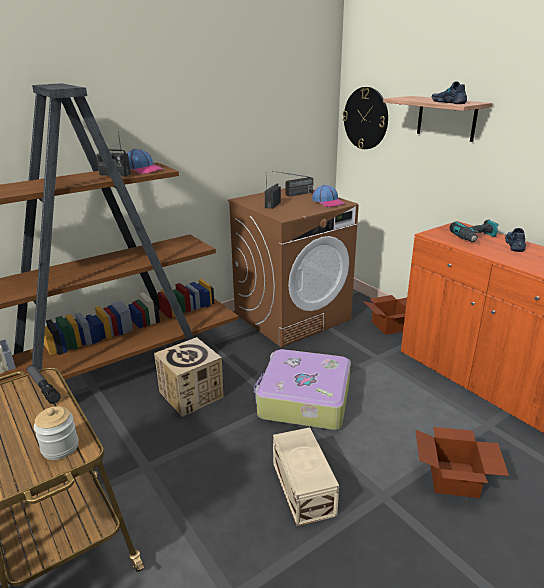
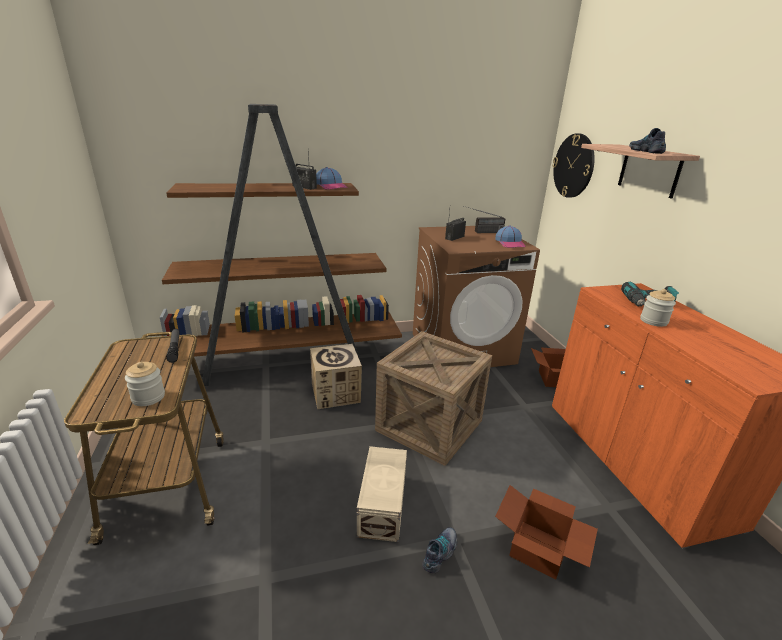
camera: 20 degrees right, 0 degrees up
suitcase [254,349,351,430] -> crate [375,331,492,466]
shoe [505,228,526,252] -> shoe moved to [422,527,457,573]
none -> jar [640,289,676,327]

